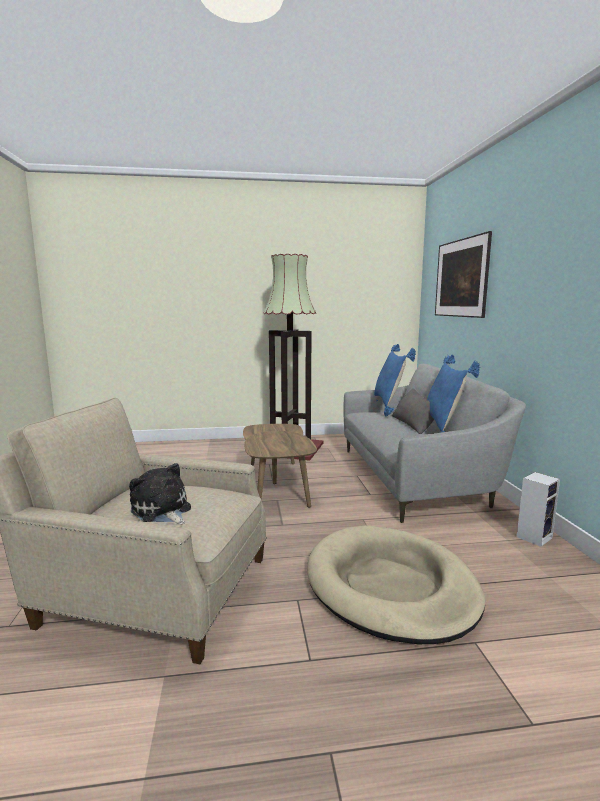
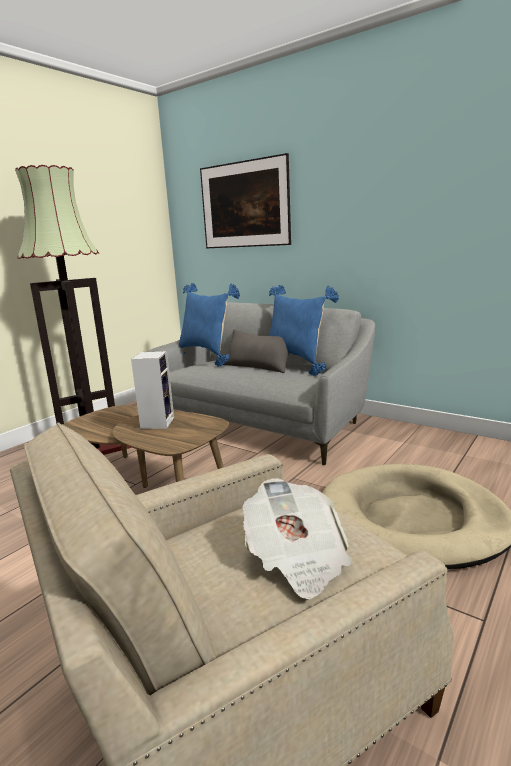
camera: 45 degrees left, 5 degrees up
plush toy [129,463,191,524] -> newspaper [242,478,353,599]
speaker [517,472,560,547] -> speaker moved to [131,351,174,429]

